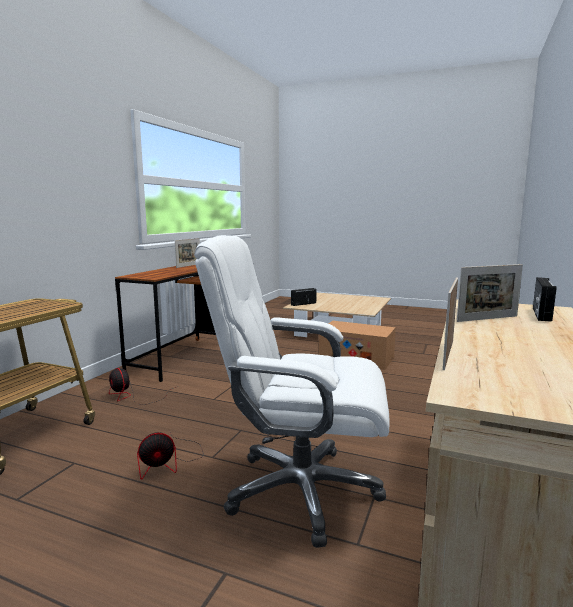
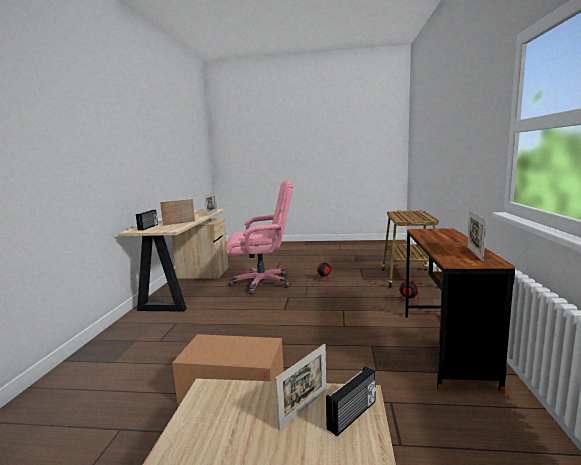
camera: 165 degrees right, 0 degrees up
white office chair [194,235,389,548] -> pink office chair [226,180,293,295]
none -> picture frame [275,344,327,430]

